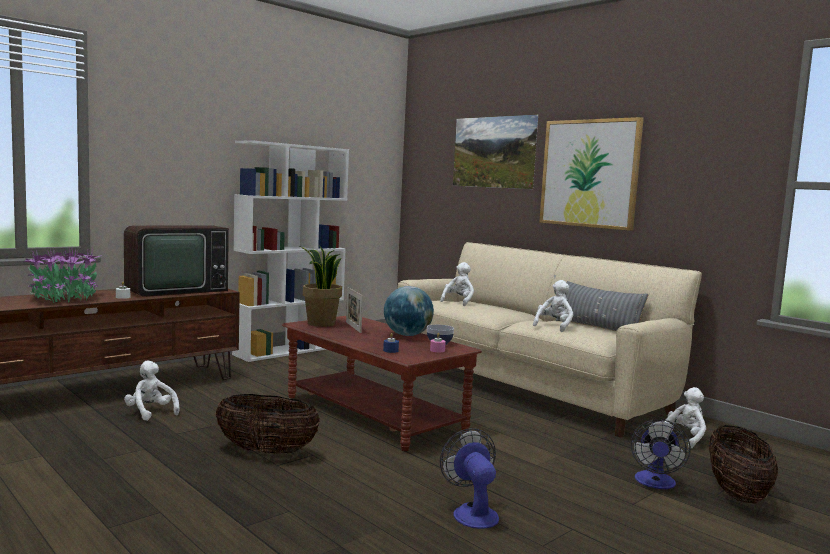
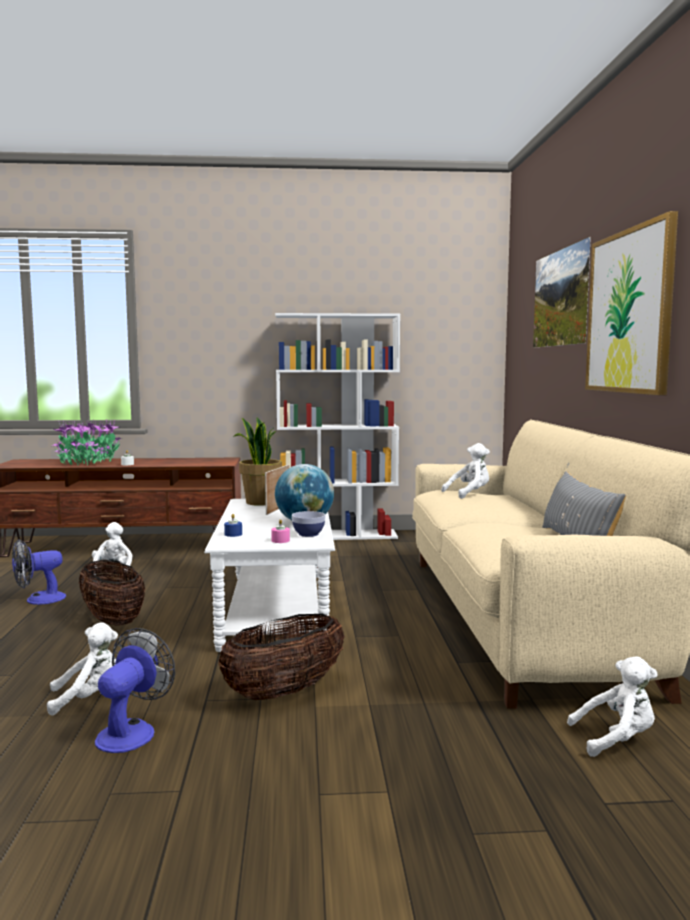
camera: 40 degrees right, 0 degrees up
television [124,225,229,297] -> none
brown coffee table [282,316,482,451] -> white coffee table [204,499,335,652]
white plush toy [533,280,574,332] -> white plush toy moved to [47,622,118,716]
fan [631,419,691,489] -> fan moved to [12,539,66,605]
basket [709,425,778,503] -> basket moved to [219,614,344,700]

